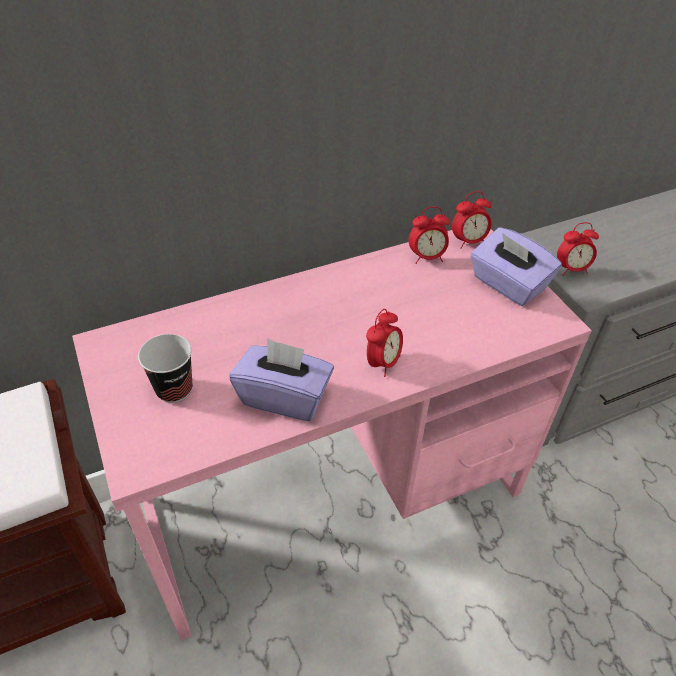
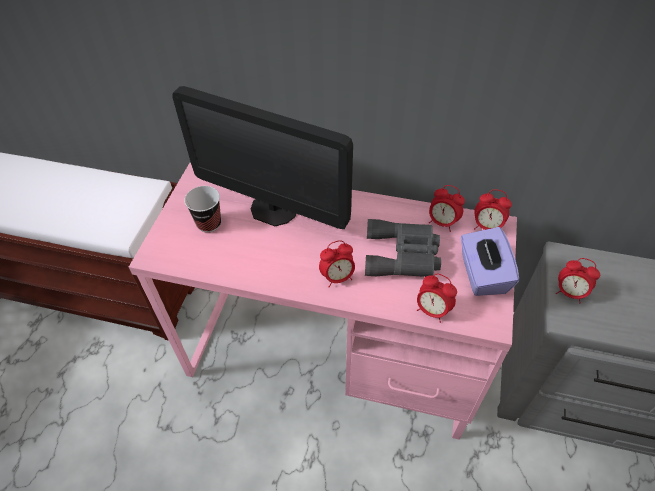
camera: 40 degrees right, 5 degrees up
purple tissue box [229,338,334,421] -> none
none -> monitor [172,86,353,229]
none -> grey binoculars [365,219,441,277]
none -> alarm clock [417,274,457,323]

